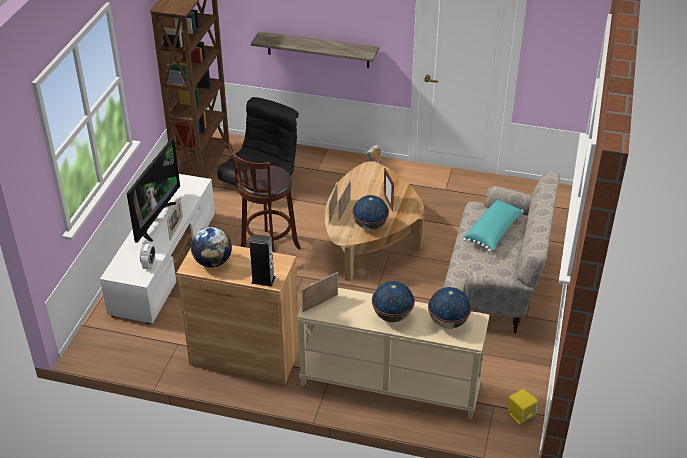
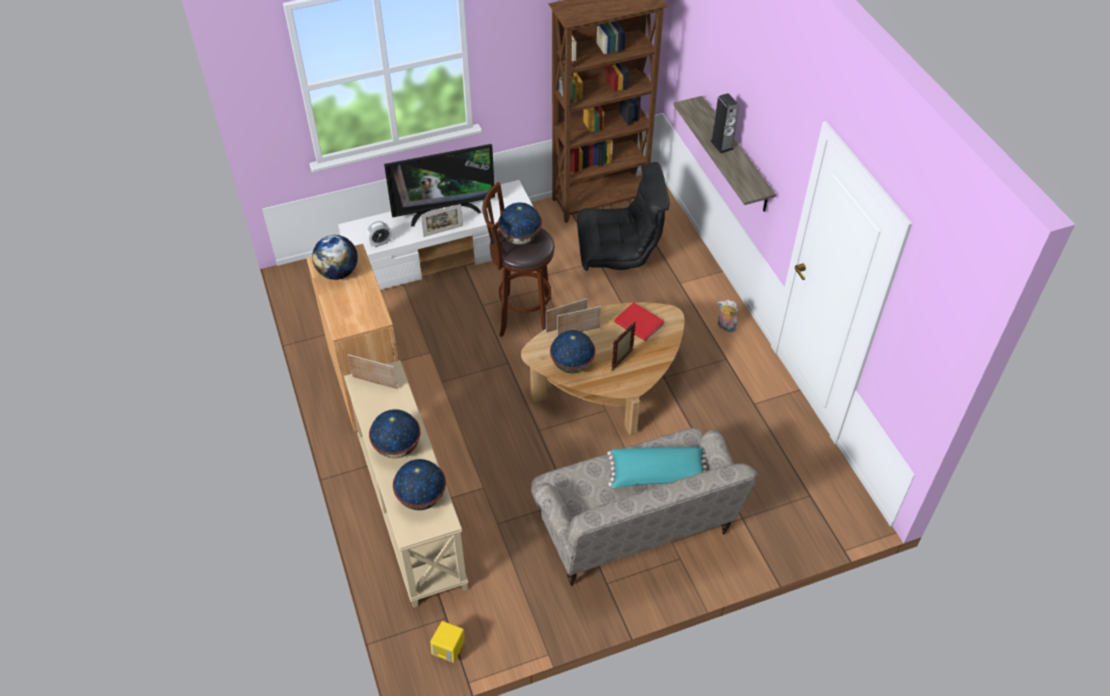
camera: 55 degrees right, 10 degrees up
speaker [249,234,275,286] -> speaker moved to [710,93,739,153]
none -> globe [498,202,542,245]
none -> red book [614,302,664,341]

